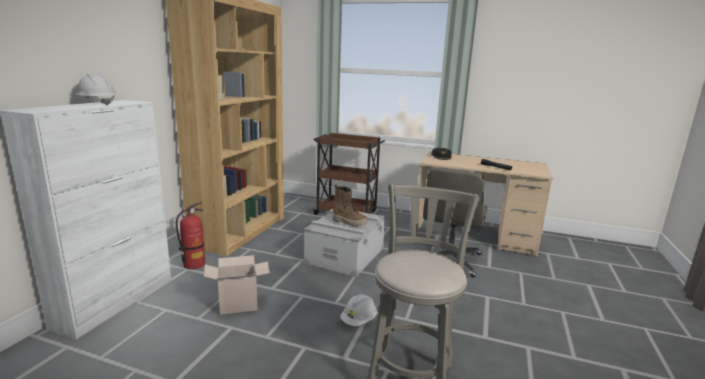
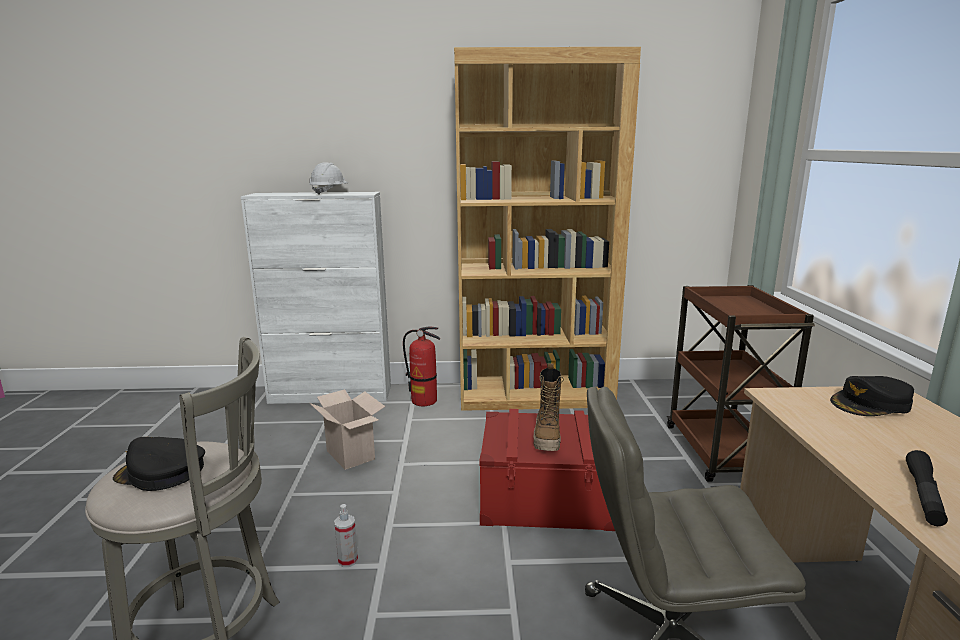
camera: 70 degrees right, 0 degrees up
grey storage box [304,209,385,277] -> red storage box [479,409,615,531]
white hard hat [340,294,377,326] -> spray bottle [334,504,358,567]
none -> black cap [113,437,205,491]

